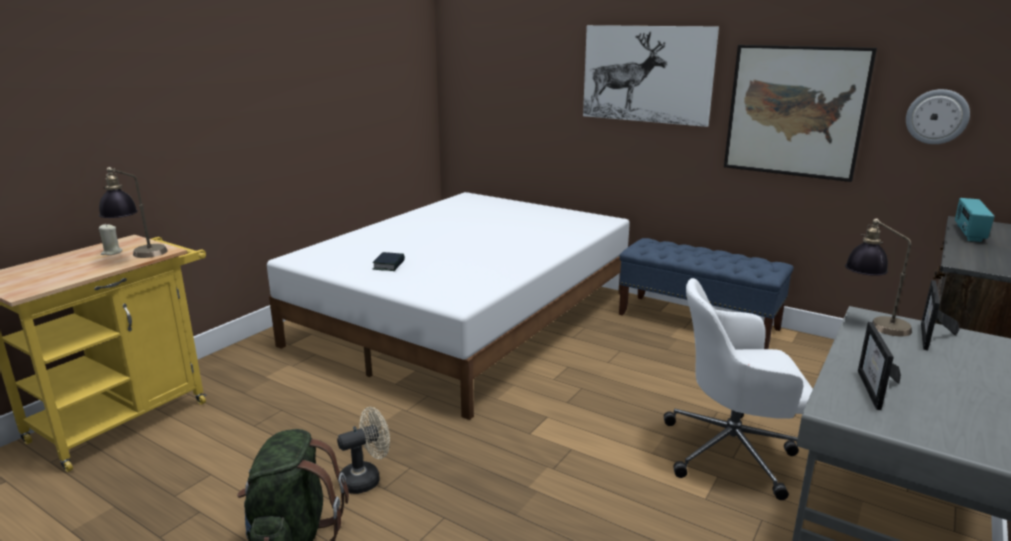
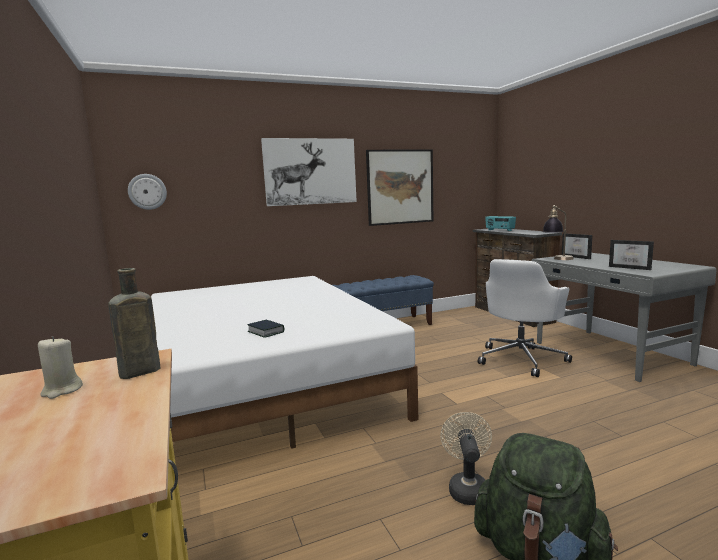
camera: 55 degrees left, 10 degrees down
table lamp [99,167,168,258] -> brown bottle [108,268,160,379]
wall clock [906,89,970,144] -> wall clock moved to [128,174,167,210]

